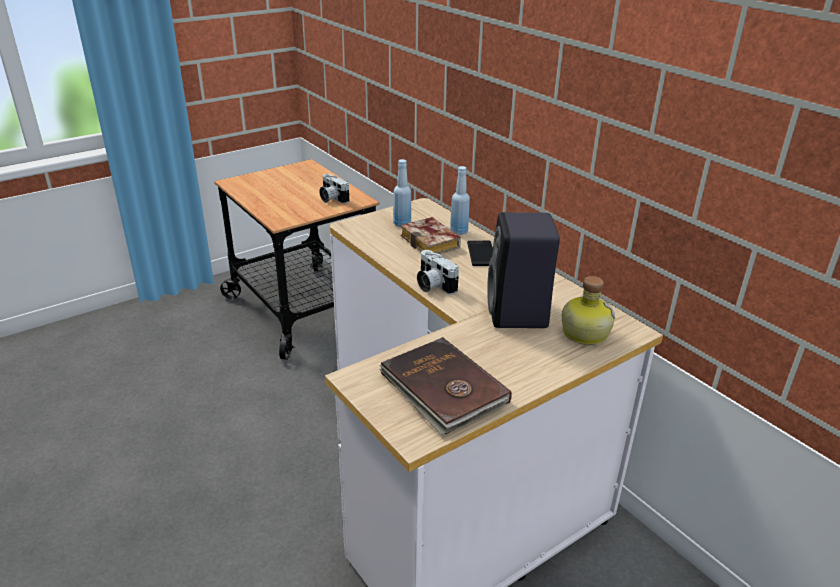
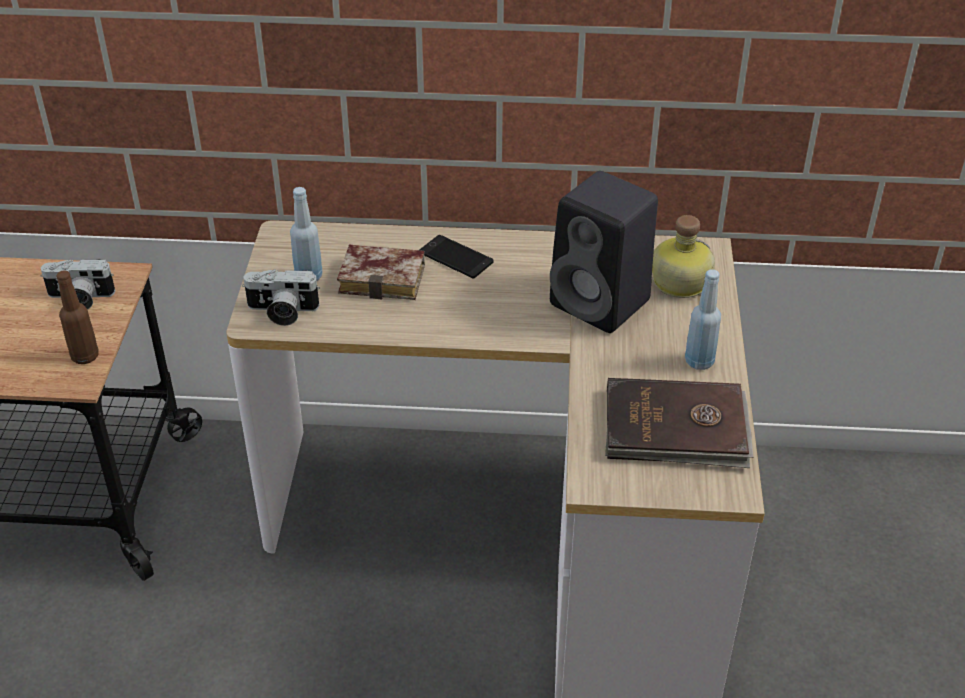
camera: 50 degrees left, 10 degrees up
camera [417,250,459,295] -> camera moved to [242,269,320,326]
blue bottle [450,166,470,235] -> blue bottle moved to [685,269,721,370]
none -> brown bottle [56,270,99,364]

